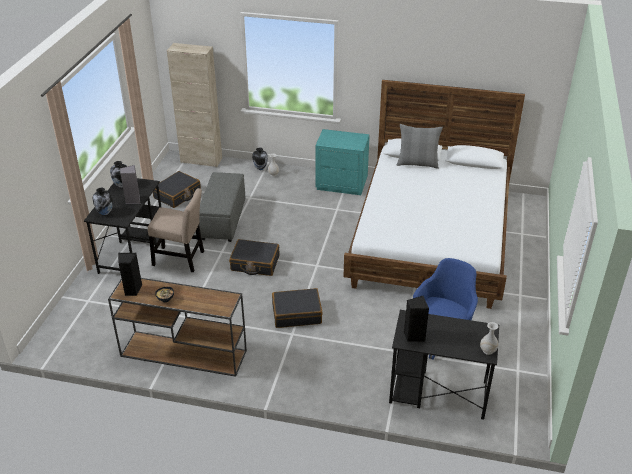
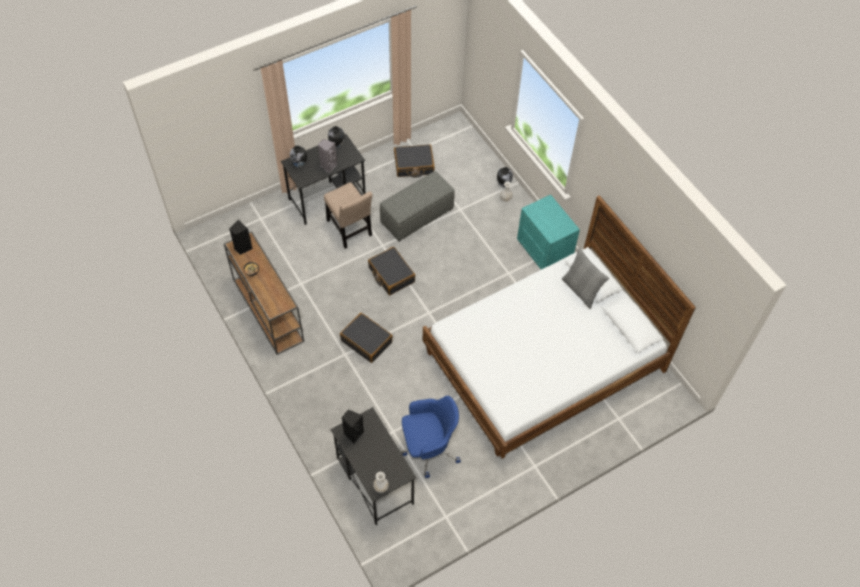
camera: 45 degrees right, 20 degrees up
beige cabinet [167,43,222,167] -> none

